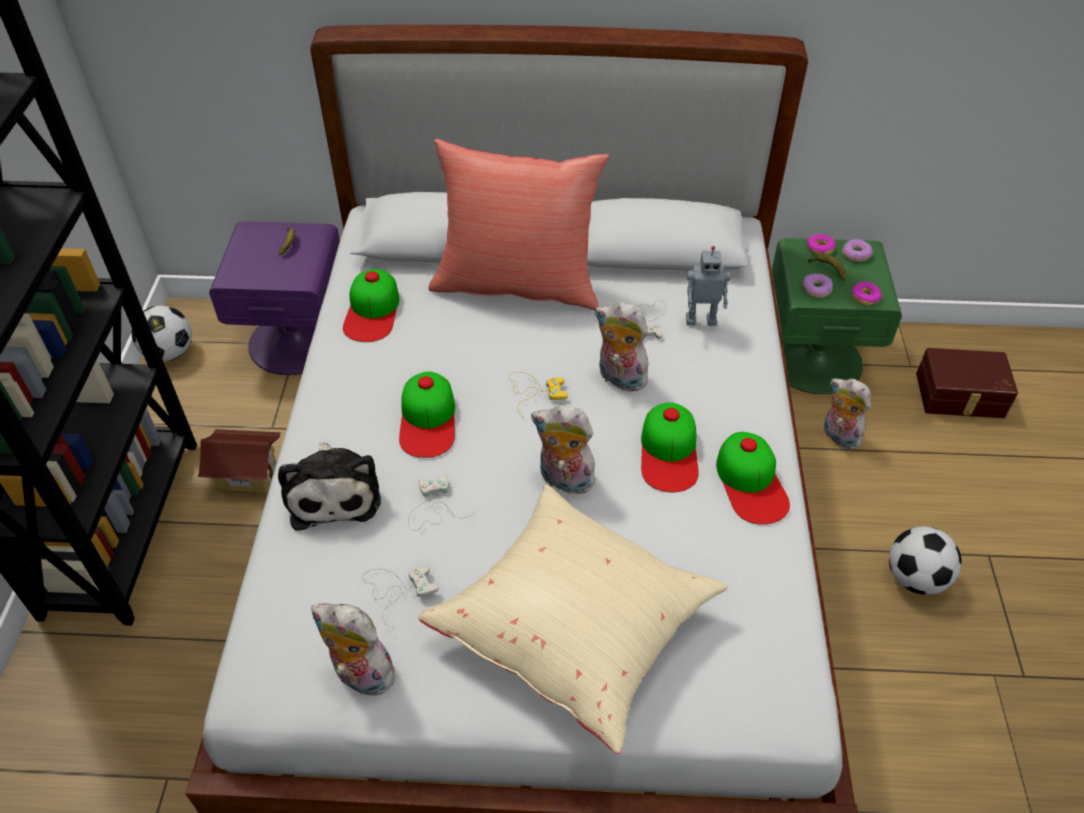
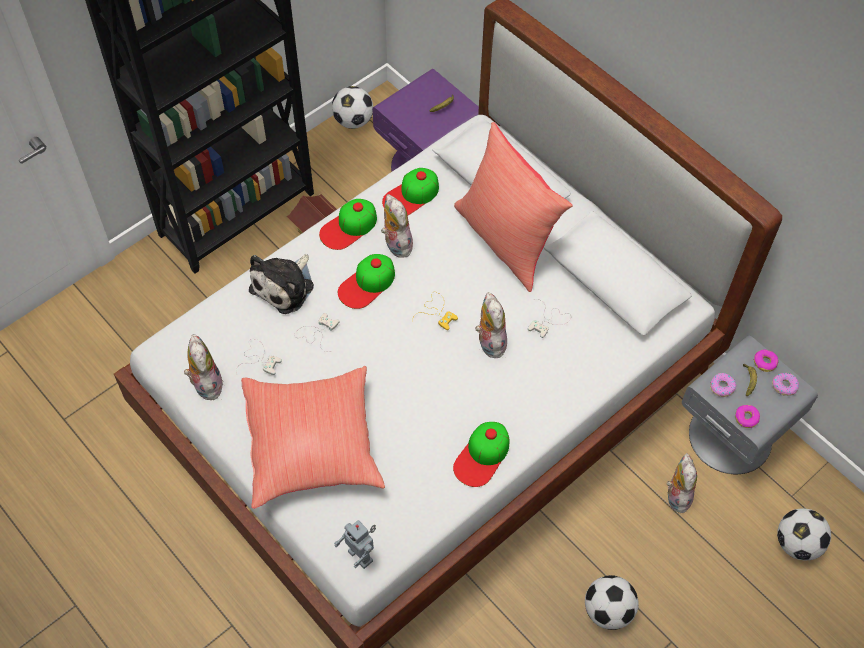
camera: 45 degrees right, 10 degrees up
beige pillow [418,485,728,754] -> red pillow [241,366,385,509]
plush toy [531,405,598,494] -> plush toy moved to [381,194,414,258]
cap [641,402,699,492] -> cap moved to [319,199,377,250]
toy robot [686,246,731,326] -> toy robot moved to [334,520,376,569]
green nightstand [772,238,902,394] -> grey nightstand [682,335,818,474]
brown storage box [916,348,1018,418] -> football [777,508,831,560]

